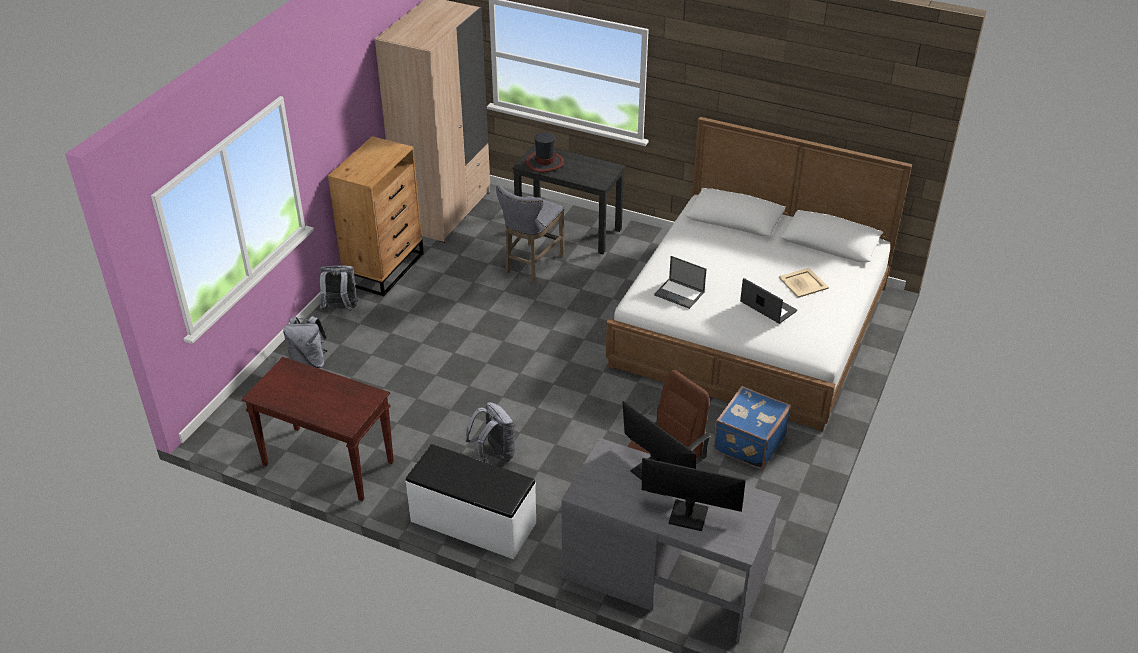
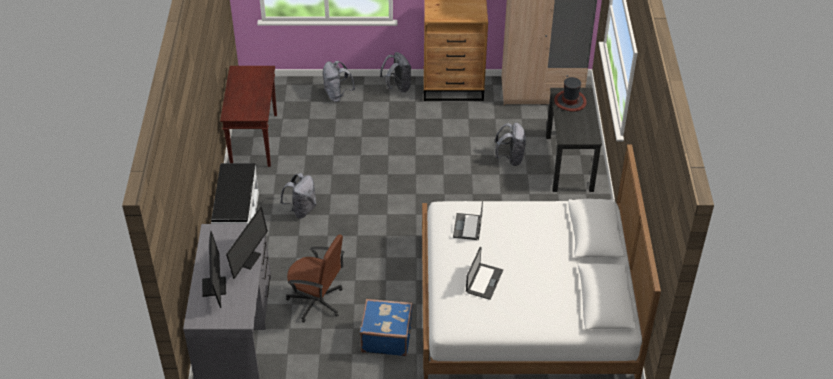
camera: 65 degrees right, 5 degrees up
grey stool [496,185,565,283] -> grey backpack [495,122,526,166]
beige tray [779,268,829,298] -> none

